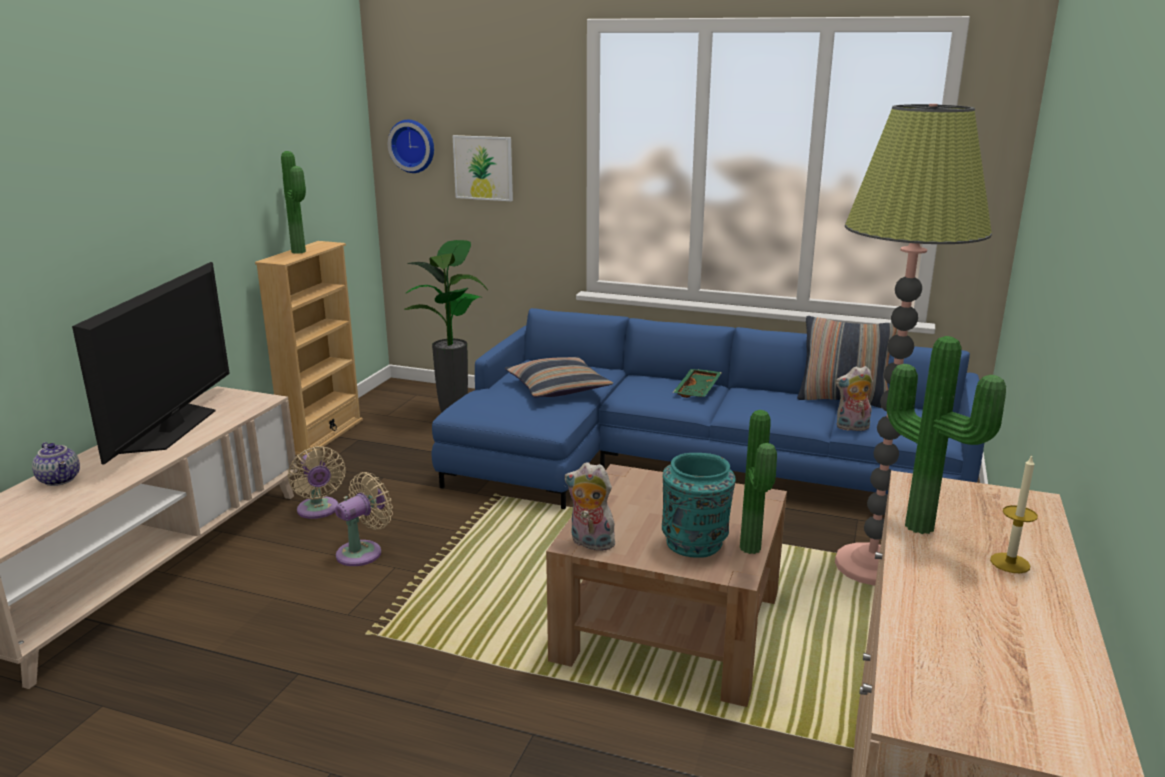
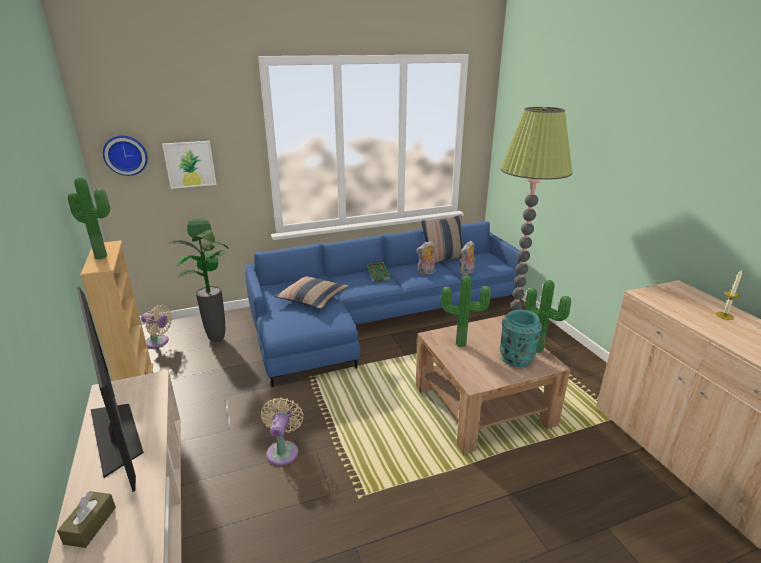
camera: 40 degrees left, 5 degrees up
teapot [32,442,80,486] -> brown tissue box [57,491,116,548]
beige fan [288,446,346,519] -> beige fan moved to [141,305,173,348]
plush toy [565,462,615,551] -> plush toy moved to [416,241,435,275]
potted plant [887,336,1006,534] -> potted plant moved to [441,275,491,347]

